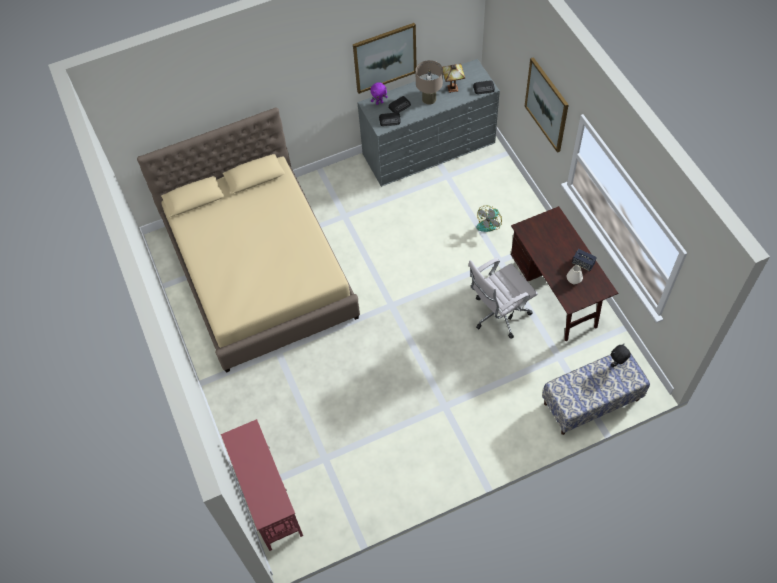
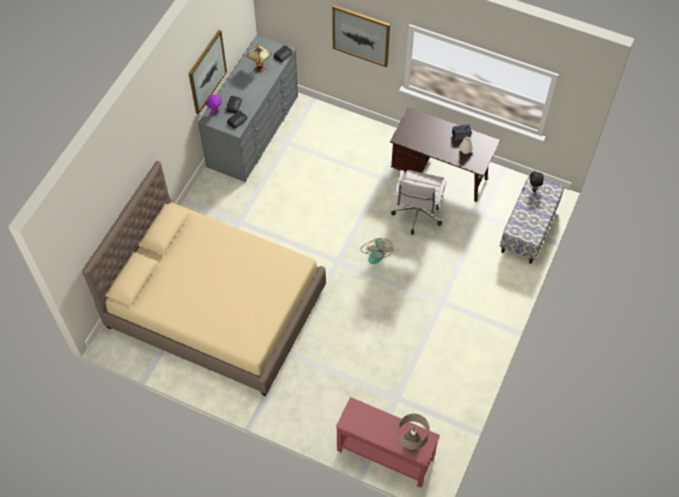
camera: 45 degrees left, 0 degrees up
beige table lamp [415,60,443,105] -> beige table lamp moved to [398,414,429,452]
fan [476,205,502,232] -> fan moved to [360,238,394,264]

